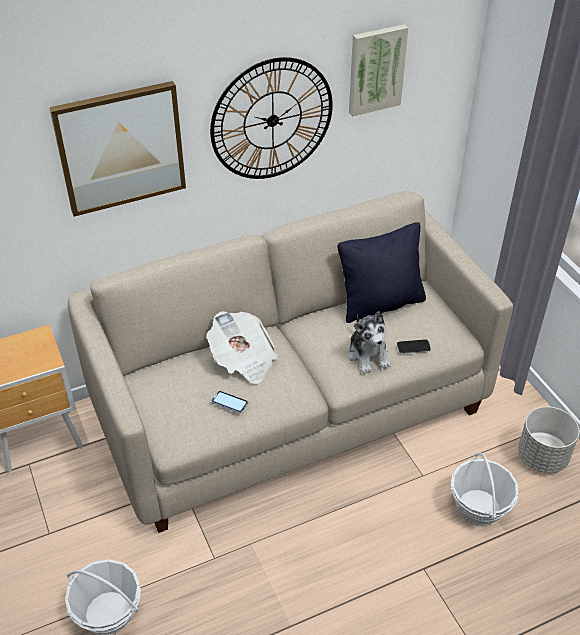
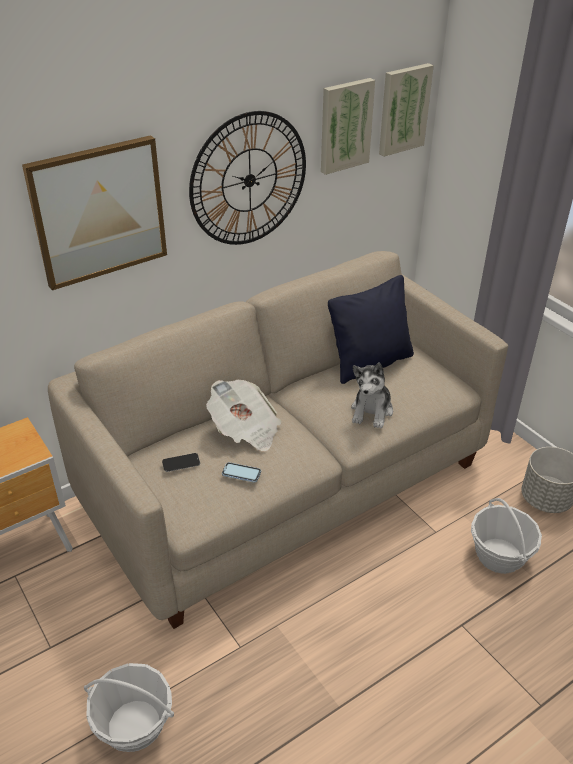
camera: 10 degrees left, 5 degrees down
plush toy [348,311,391,374] -> plush toy turned 45 degrees clockwise [351,363,393,429]
phone [397,339,431,354] -> phone moved to [162,453,200,472]
none -> picture [379,63,434,157]

